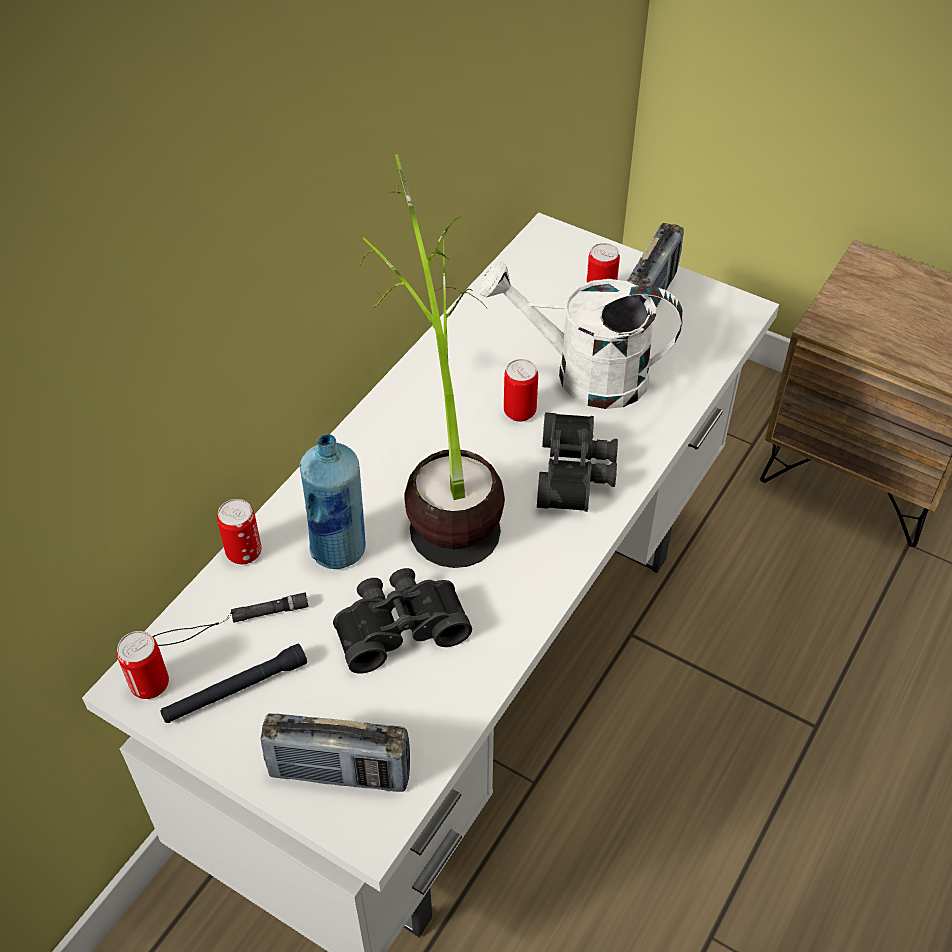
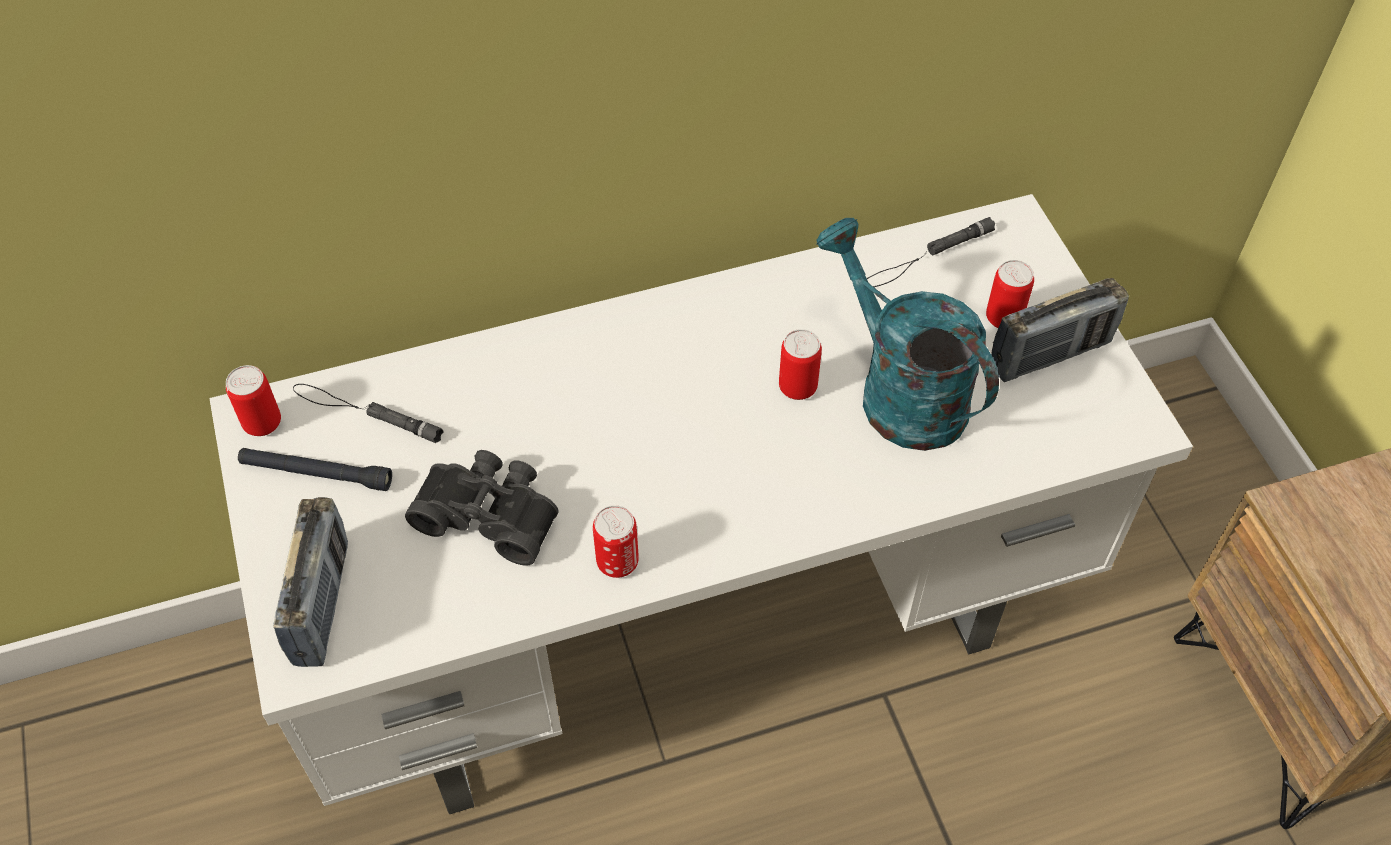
camera: 40 degrees right, 5 degrees up
can [217,499,262,564] -> can moved to [593,505,639,578]
radio [260,713,410,792] -> radio turned 135 degrees counterclockwise [273,497,348,667]
blue bottle [299,434,366,569] -> none
potted plant [358,154,505,568] -> none
white watering can [480,261,683,409] -> turquoise watering can [816,218,999,451]
black binoculars [537,412,618,512] -> none
none -> black flashlight [867,217,995,287]

